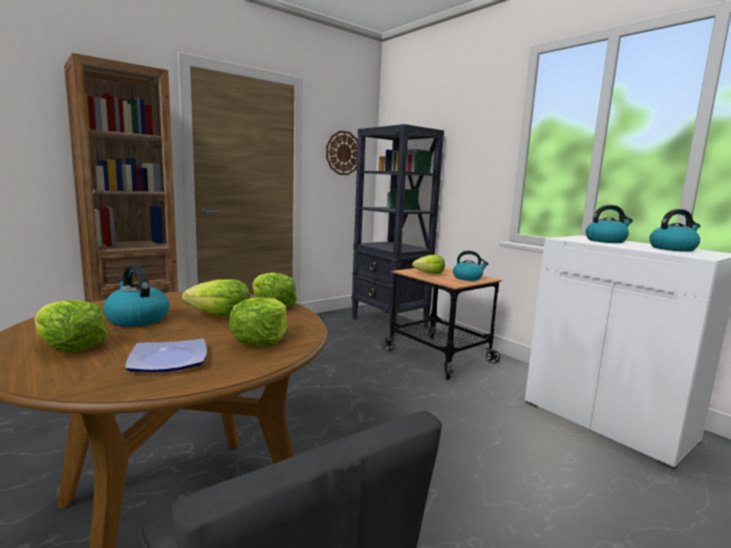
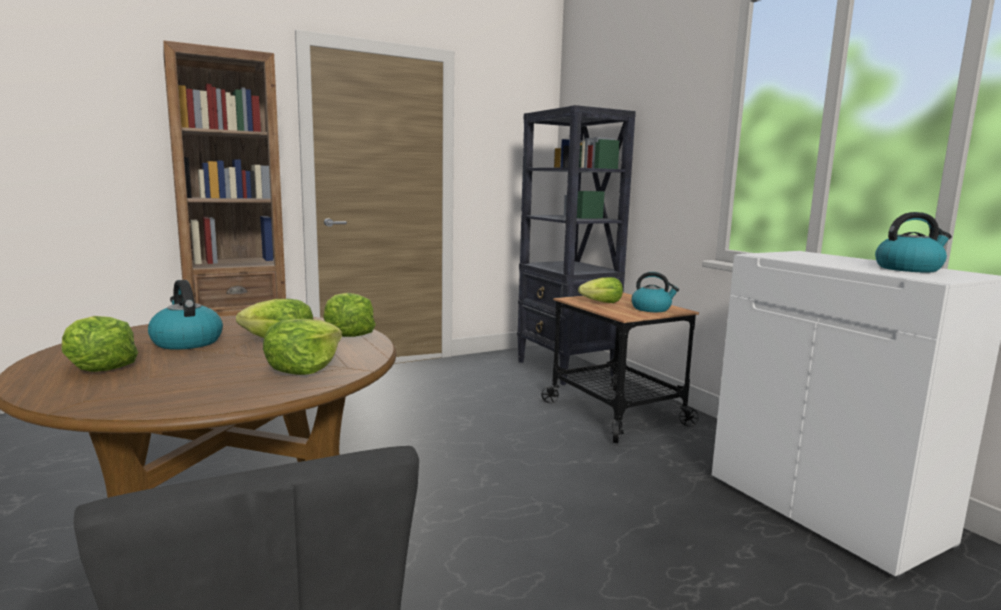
camera: 10 degrees right, 0 degrees up
plate [125,338,207,372] -> none
wall clock [326,131,358,175] -> none
kettle [586,205,633,243] -> none

